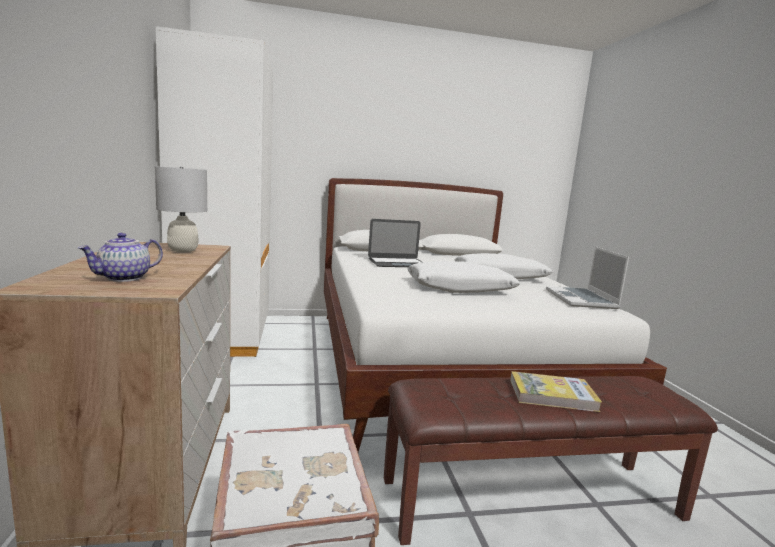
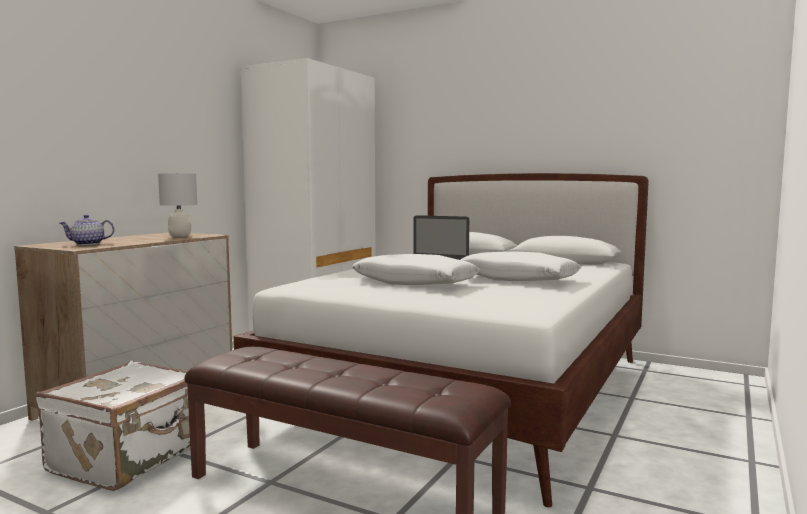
camera: 40 degrees right, 5 degrees down
book [510,371,602,412] -> none
laptop [546,247,629,309] -> none

